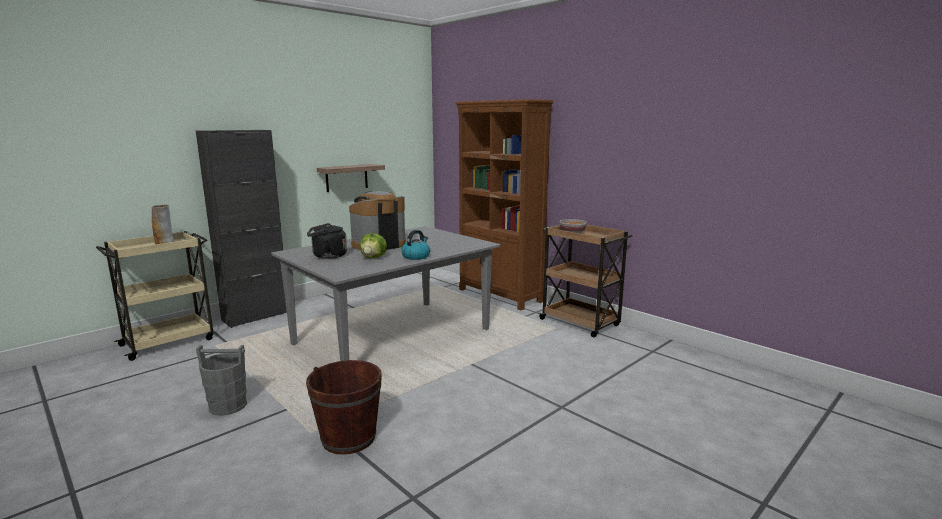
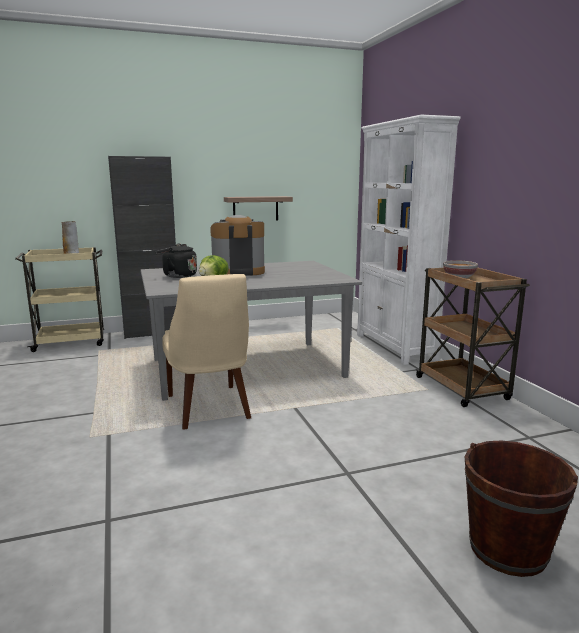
camera: 25 degrees right, 0 degrees up
grey bucket [196,345,247,416] -> none
brown bucket [306,360,382,455] -> brown bucket moved to [465,440,578,577]
kettle [401,230,430,260] -> none
brown bookcase [455,99,553,310] -> white bookcase [357,115,461,365]
none -> beige chair [162,274,251,430]

